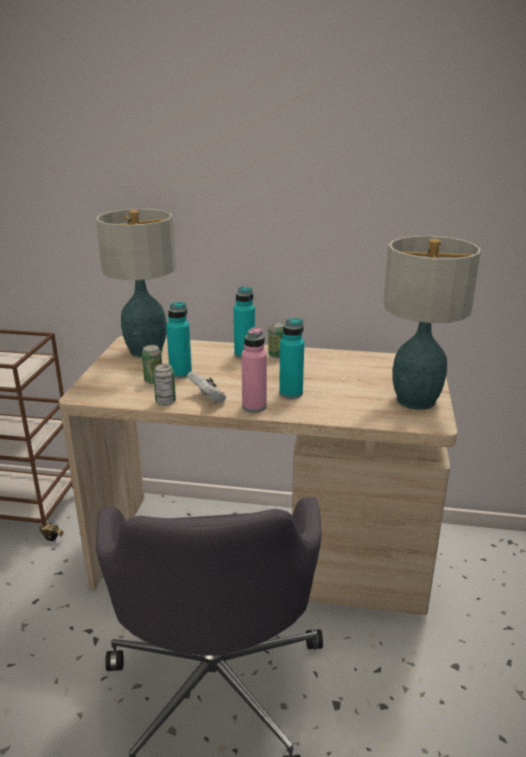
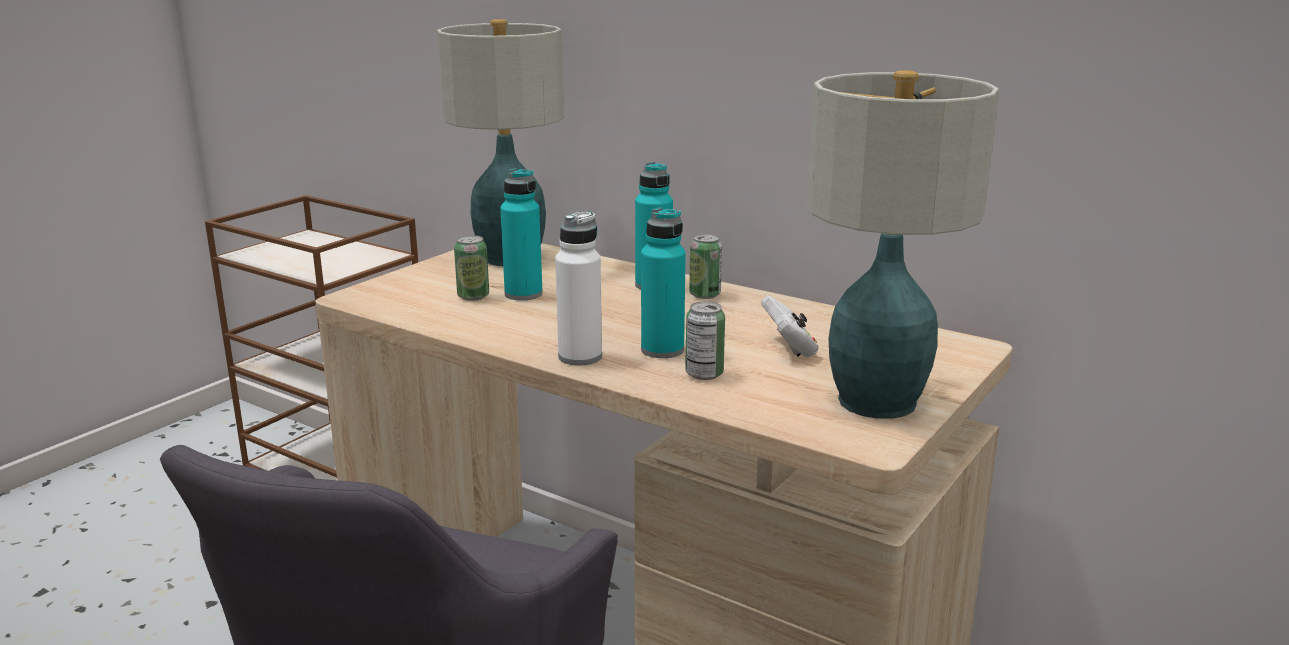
camera: 25 degrees right, 5 degrees down
can [153,364,176,405] -> can moved to [685,301,725,380]
white game controller [187,371,226,403] -> white game controller moved to [761,295,818,357]
pink bottle [241,327,267,413] -> white bottle [555,211,602,365]

